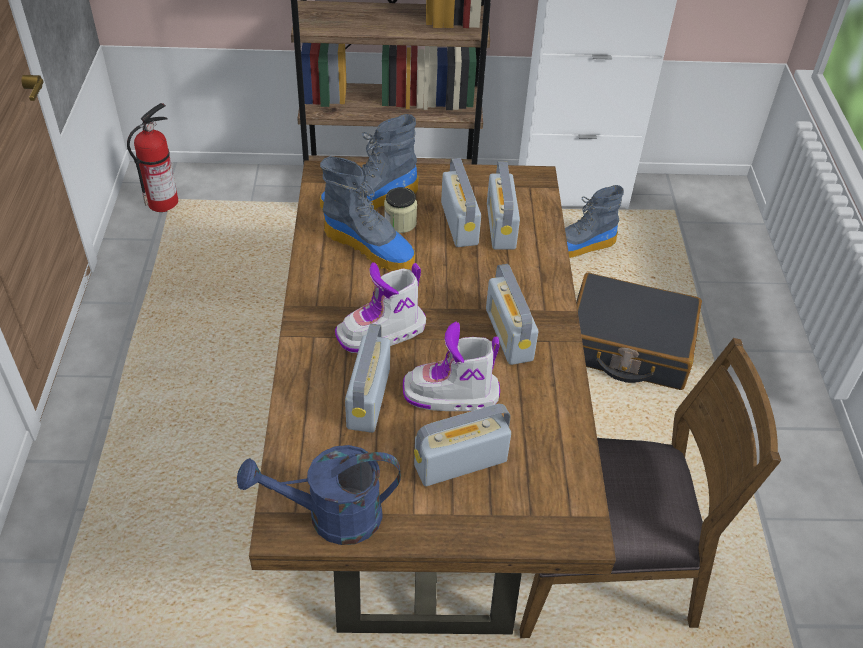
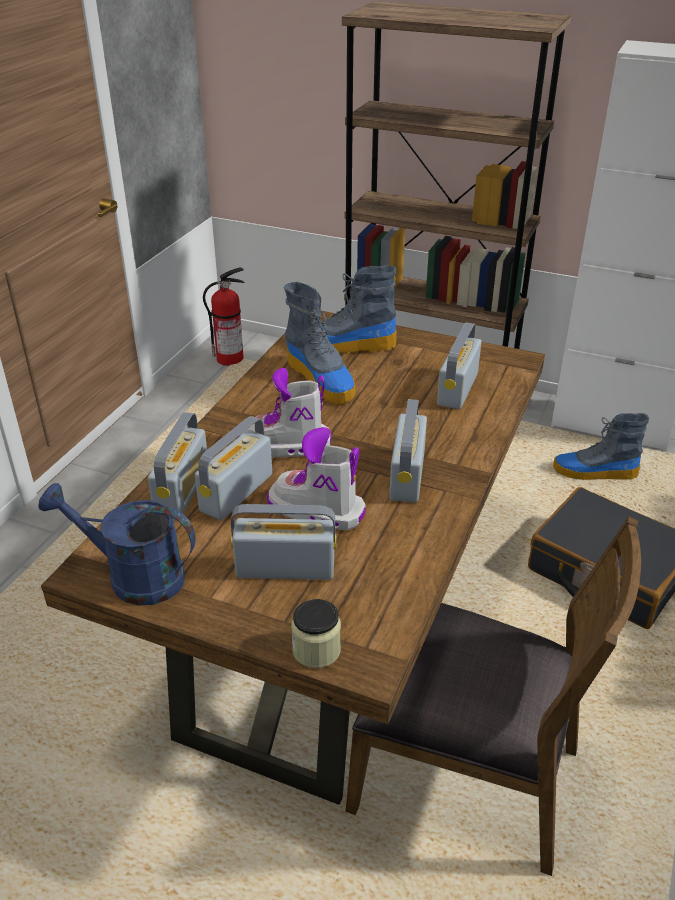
camera: 25 degrees right, 10 degrees down
jar [384,187,417,233] -> jar moved to [291,599,341,668]
radio [441,158,481,247] -> radio moved to [148,412,207,514]

